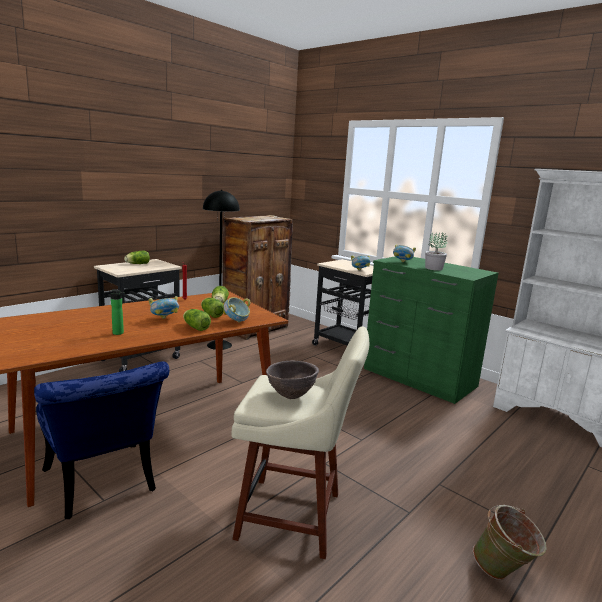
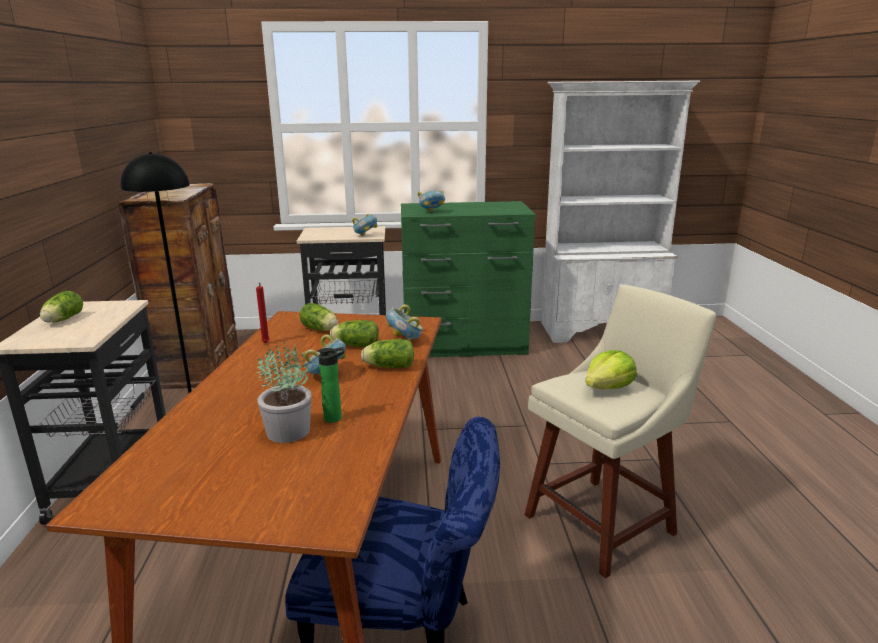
camera: 45 degrees left, 5 degrees up
brown bowl [266,360,319,399] -> lettuce [585,350,637,389]
potted plant [425,232,447,271] -> potted plant moved to [257,342,312,443]
green bucket [473,505,547,580] -> none

